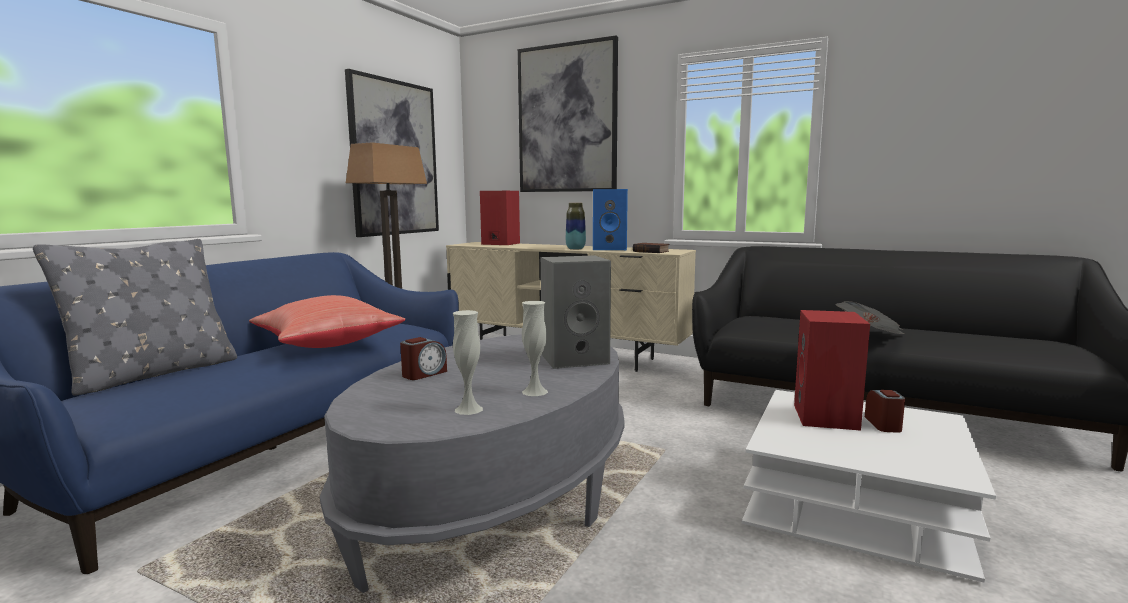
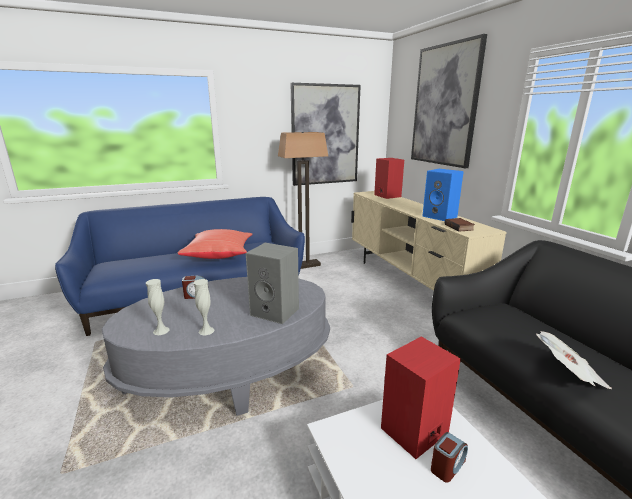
camera: 40 degrees right, 10 degrees up
grey pillow [33,239,237,396] -> none
vase [566,203,586,250] -> none

